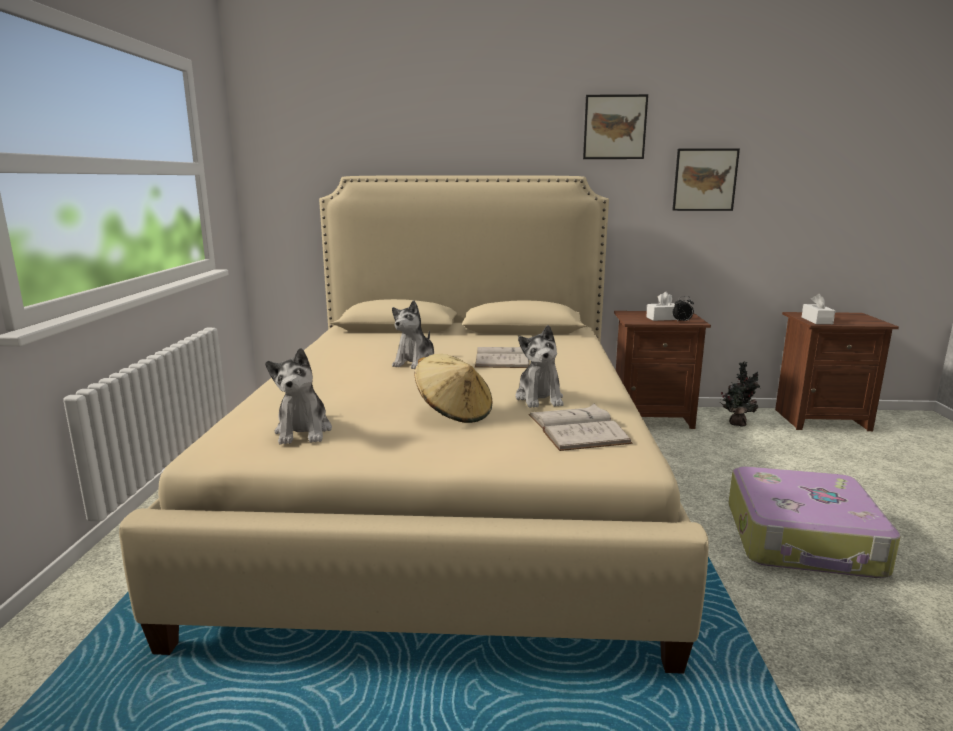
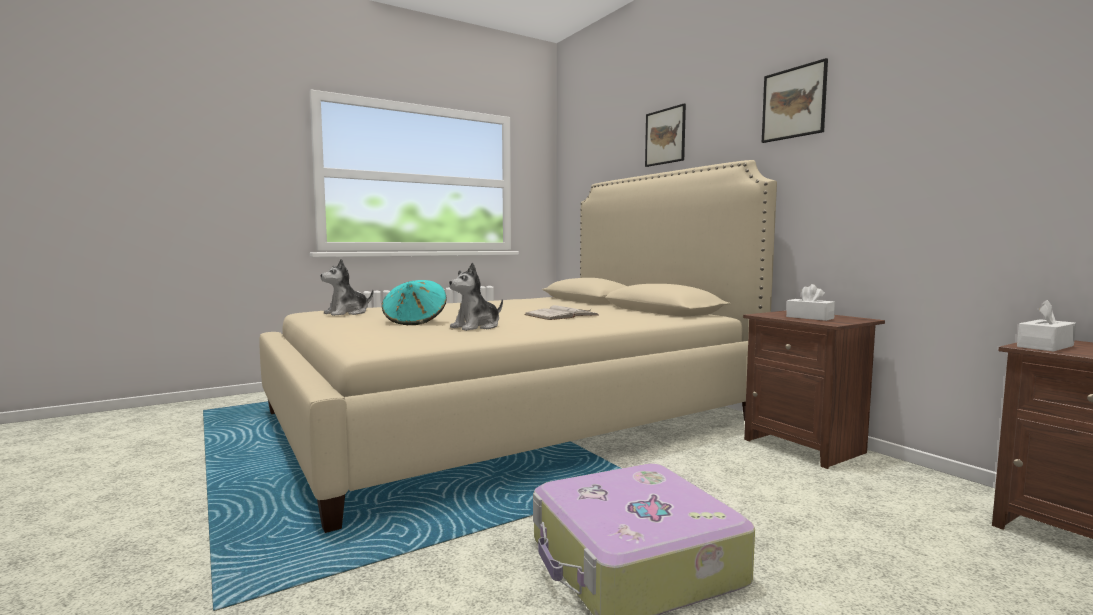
camera: 55 degrees right, 10 degrees down
plush toy [392,300,434,369] -> none
beige hat [414,354,492,423] -> turquoise hat [382,280,447,325]
white book [529,404,633,451] -> none
picture [672,148,740,211] -> picture moved to [645,104,686,167]
alarm clock [673,296,694,322] -> none
potted plant [719,361,760,427] -> none

